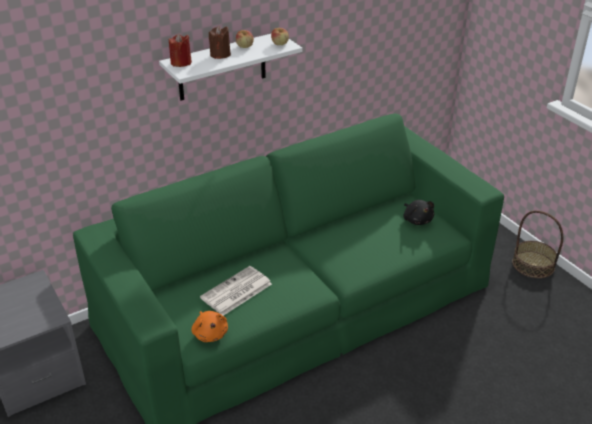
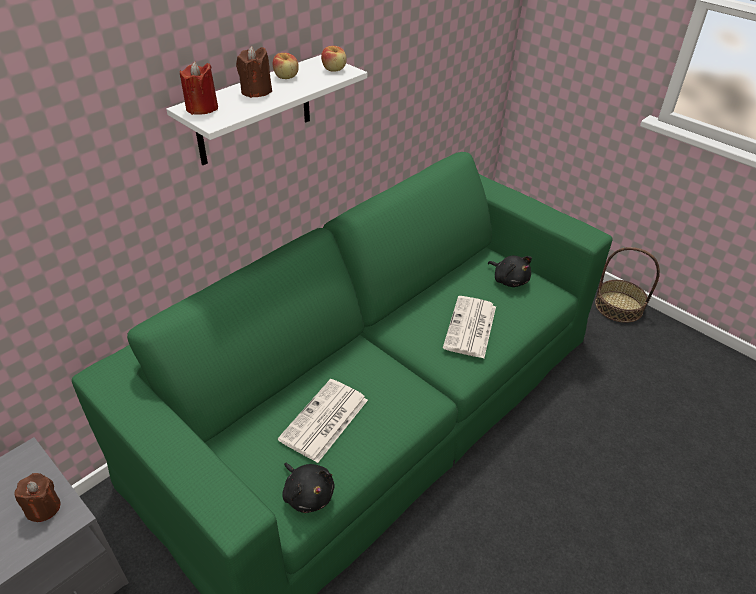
camera: 15 degrees left, 5 degrees up
orange plush toy [191,311,228,342] -> black plush toy [282,463,335,513]
none -> brown candle [15,473,61,522]
none -> newspaper [443,296,496,358]

